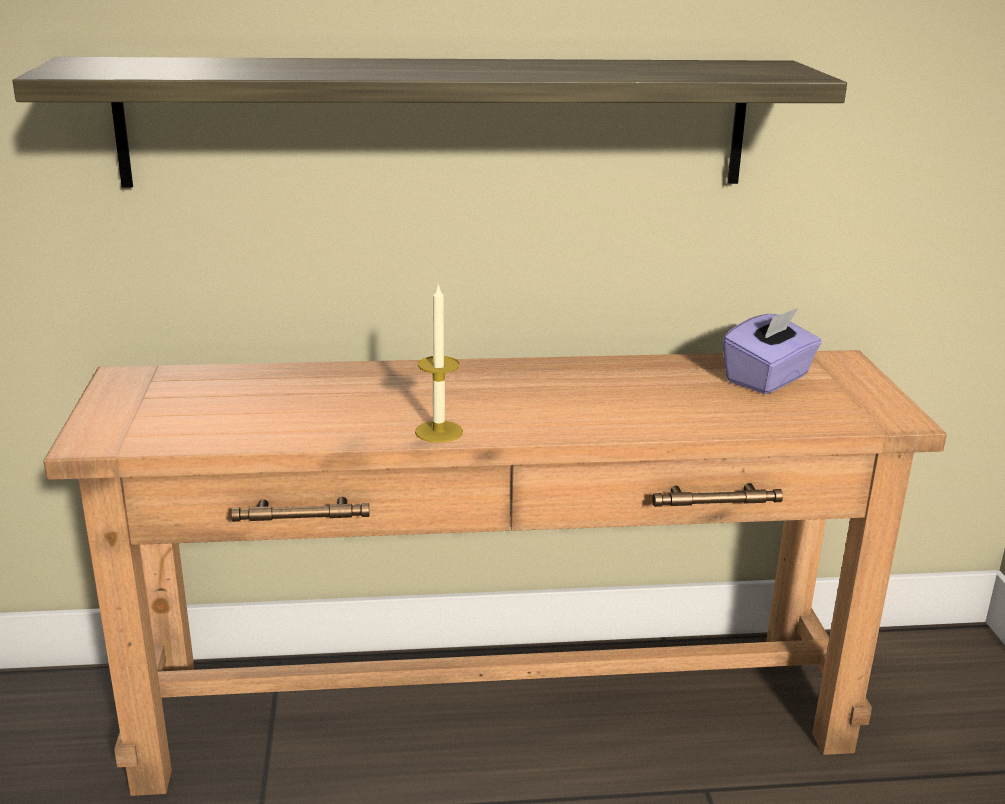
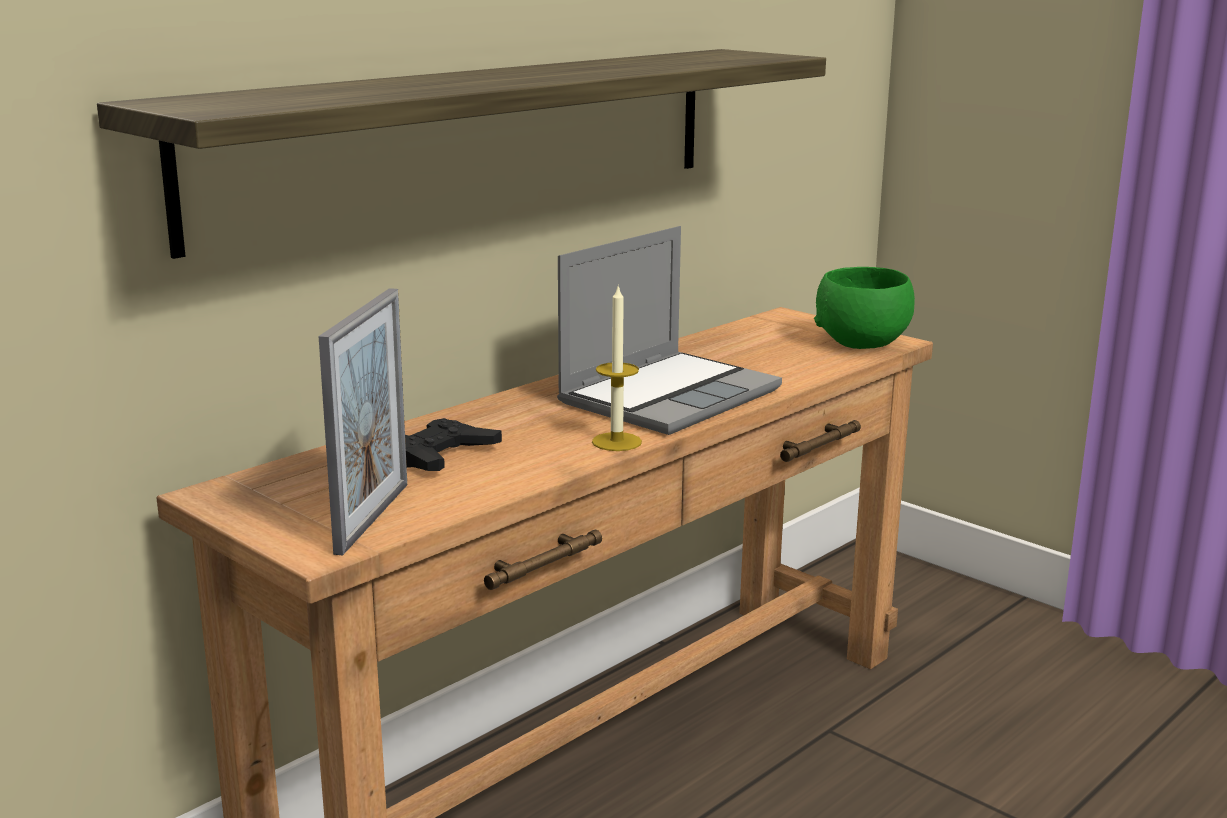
camera: 40 degrees left, 5 degrees down
purple tissue box [722,308,822,394] -> none
none -> picture frame [319,288,407,556]
none -> black game controller [405,418,502,471]
none -> laptop [557,226,782,435]
none -> green bowl [814,267,915,349]

